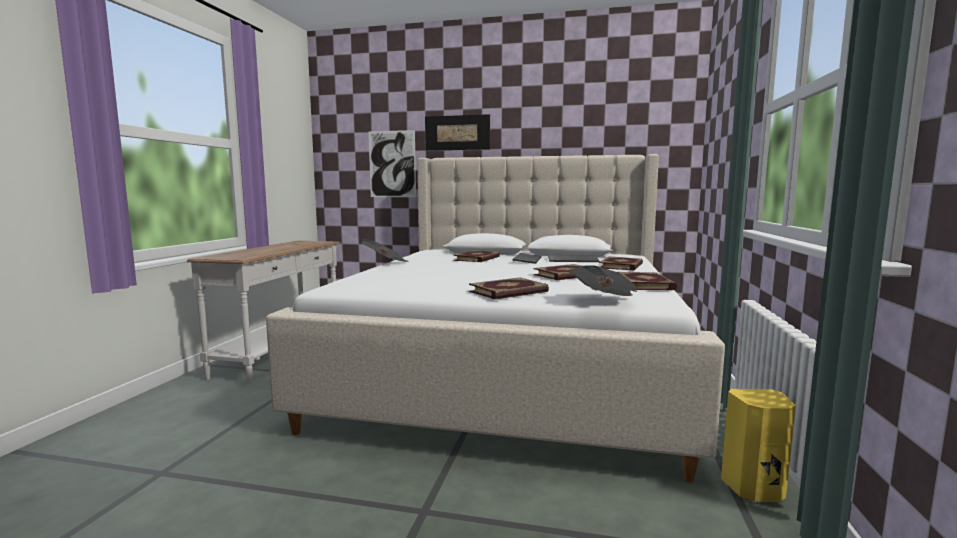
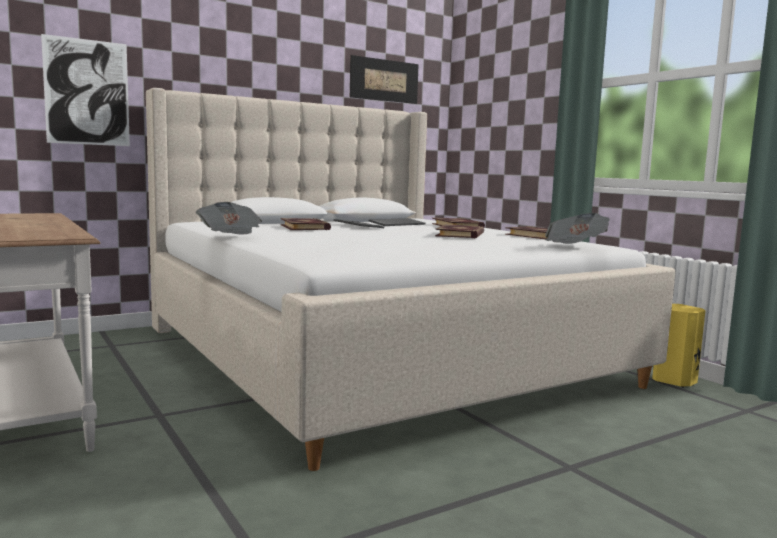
camera: 45 degrees left, 0 degrees up
picture [425,114,490,151] -> picture moved to [350,55,419,104]
book [469,277,549,300] -> none

